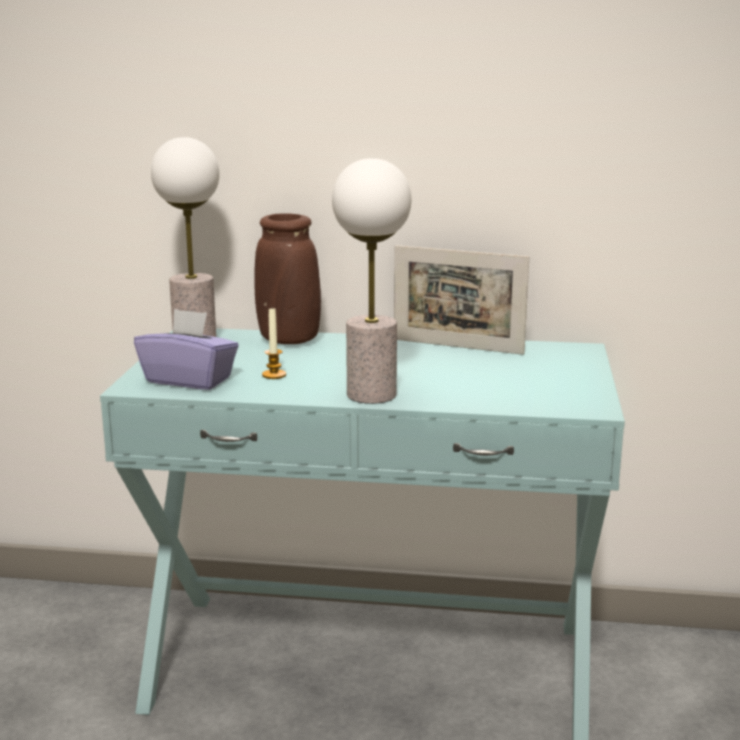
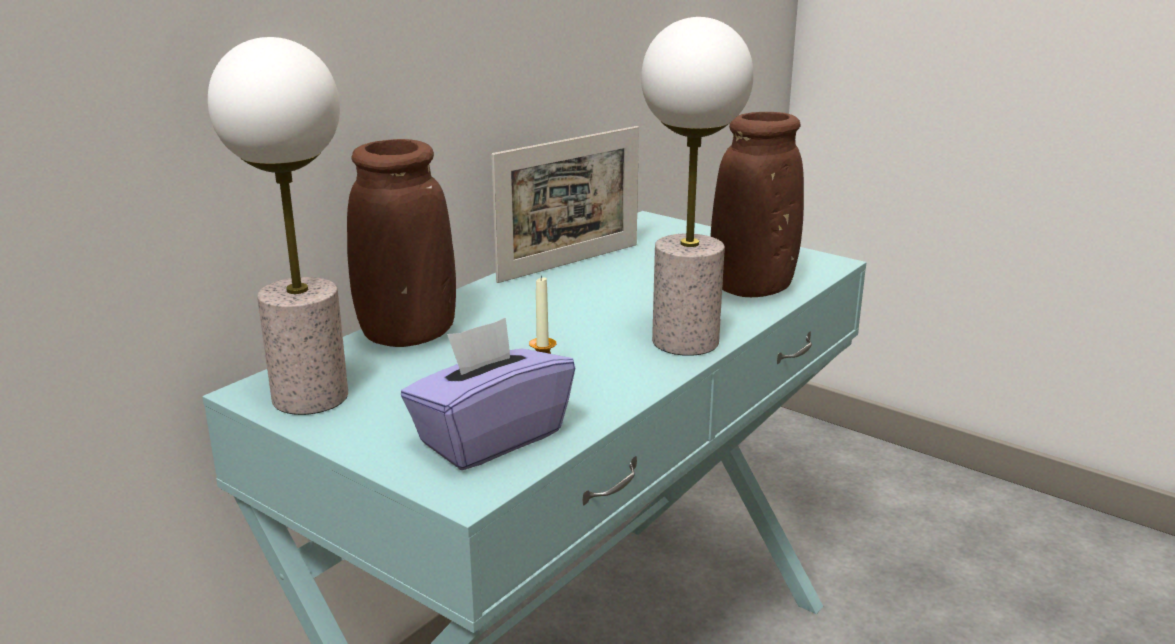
camera: 60 degrees left, 5 degrees up
none -> brown vase [710,112,804,297]

